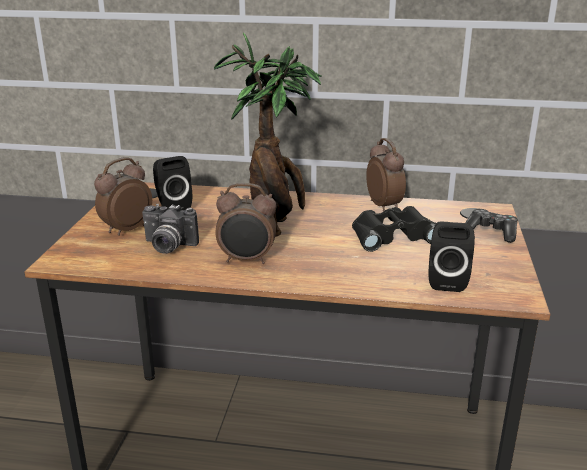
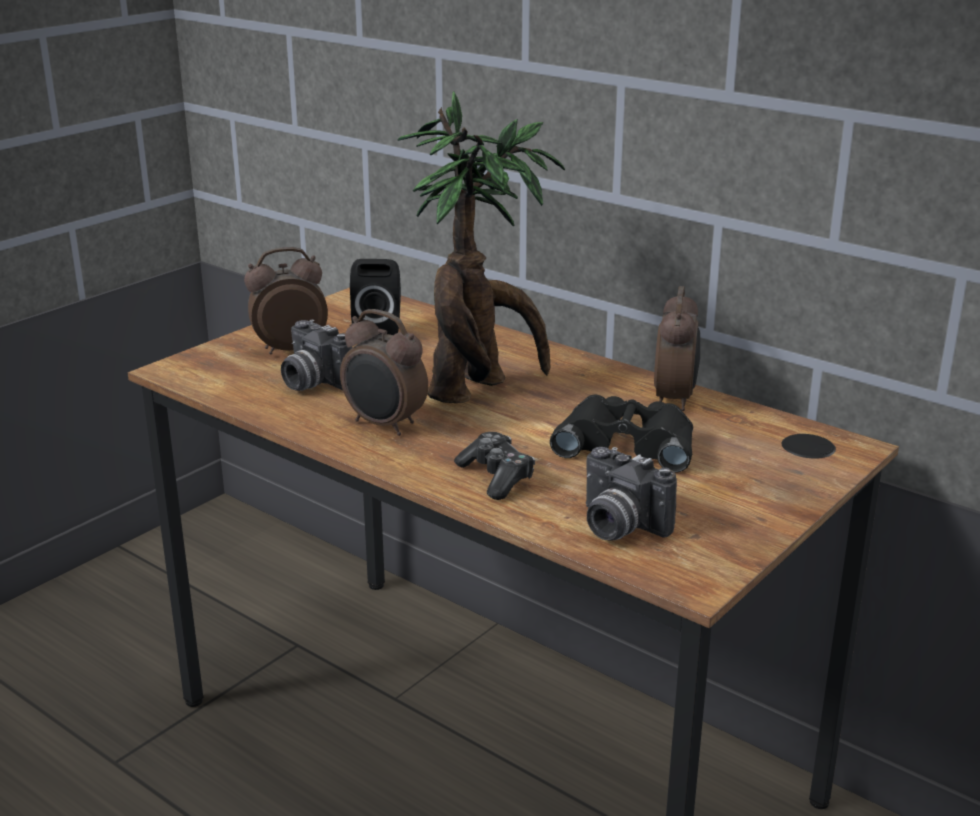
camera: 30 degrees right, 0 degrees up
black speaker [428,222,475,292] -> camera [586,447,677,541]
game controller [465,209,518,243] -> game controller moved to [454,432,535,500]

